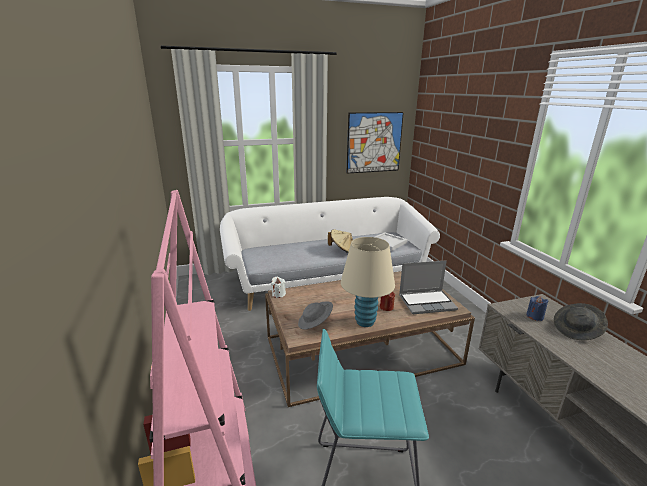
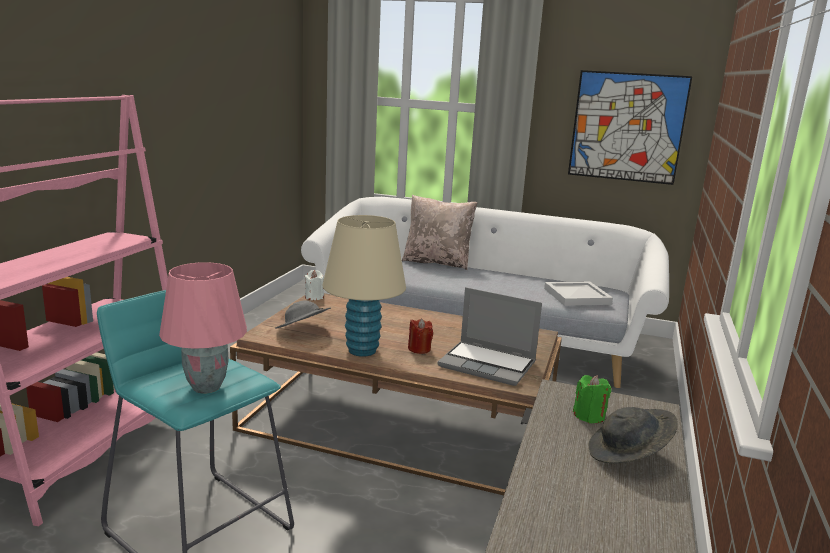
camera: 35 degrees right, 5 degrees down
beige hat [328,229,353,253] -> none
blue candle [526,296,549,321] -> green candle [573,375,612,423]
none -> pink table lamp [159,262,247,394]
none -> beige pillow [402,195,477,270]

